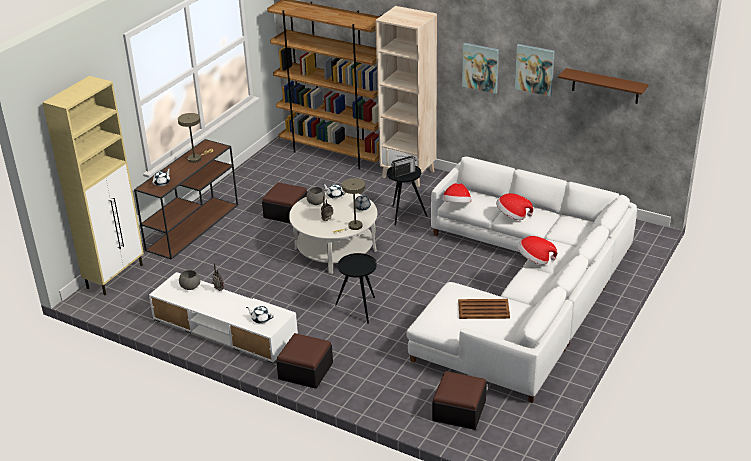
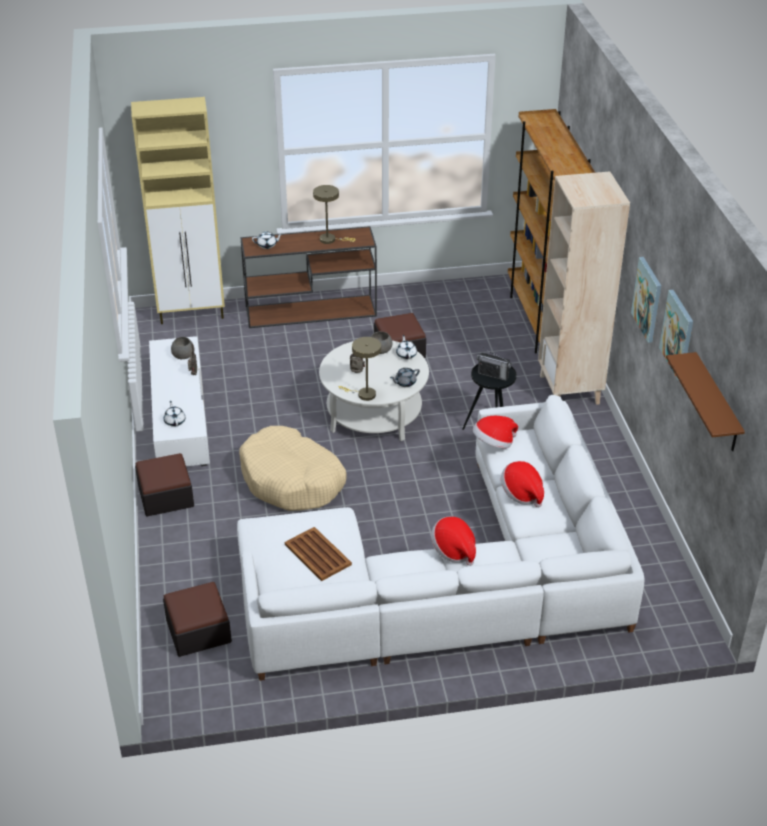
camera: 50 degrees right, 5 degrees up
black side table [335,253,377,324] -> beige dog bed [239,426,347,511]

